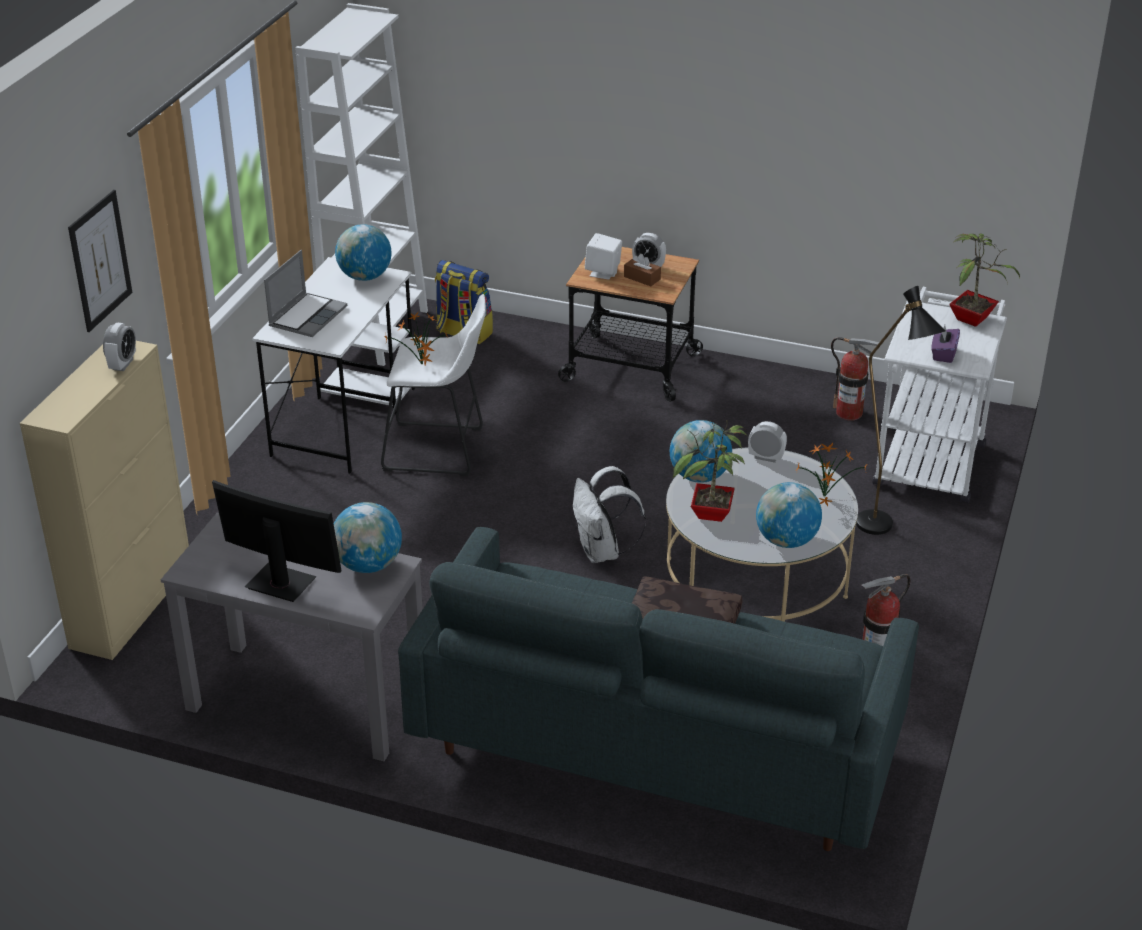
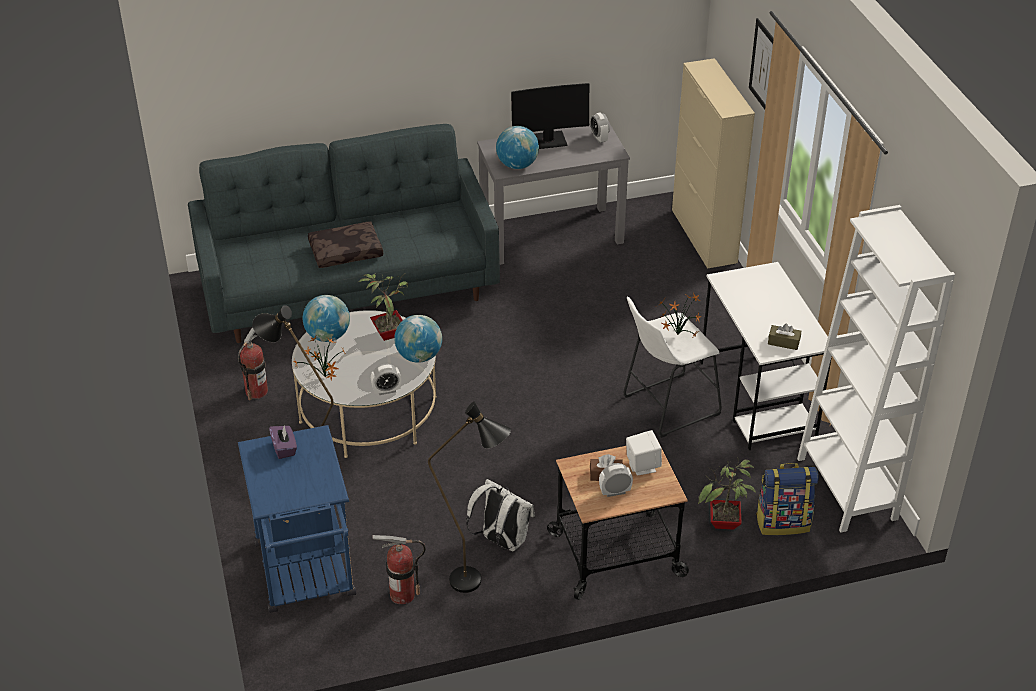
camera: 145 degrees right, 5 degrees up
alarm clock [103,323,136,371] -> alarm clock moved to [590,113,610,143]
laptop [264,250,347,337] -> none
globe [335,224,391,281] -> brown tissue box [768,323,801,350]
white backpack [573,466,646,563] -> white backpack moved to [466,479,535,551]
white cart [872,287,1007,503] -> blue cart [238,425,356,613]
potted plant [949,233,1020,327] -> potted plant moved to [698,459,756,530]
none -> black floor lamp [428,401,511,593]

